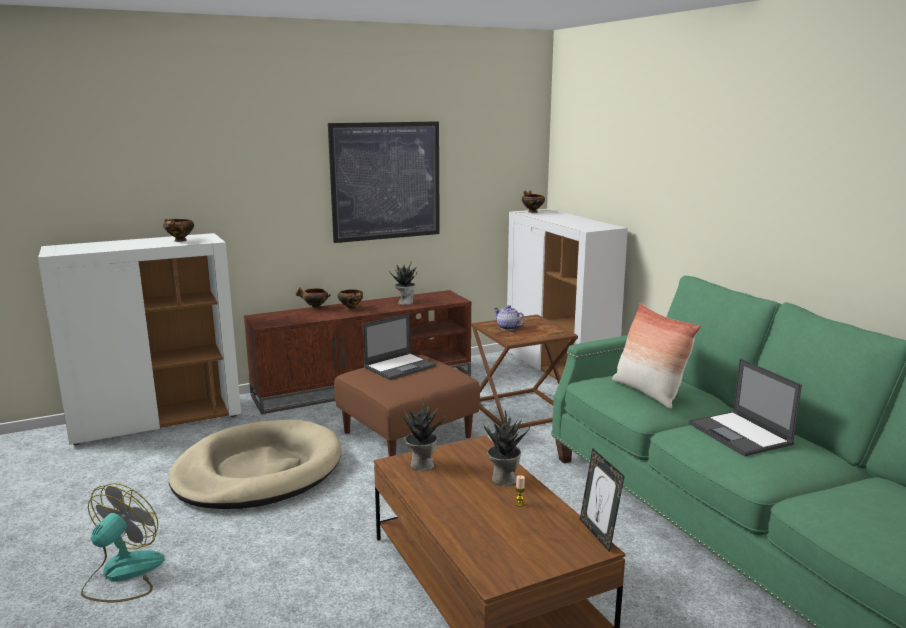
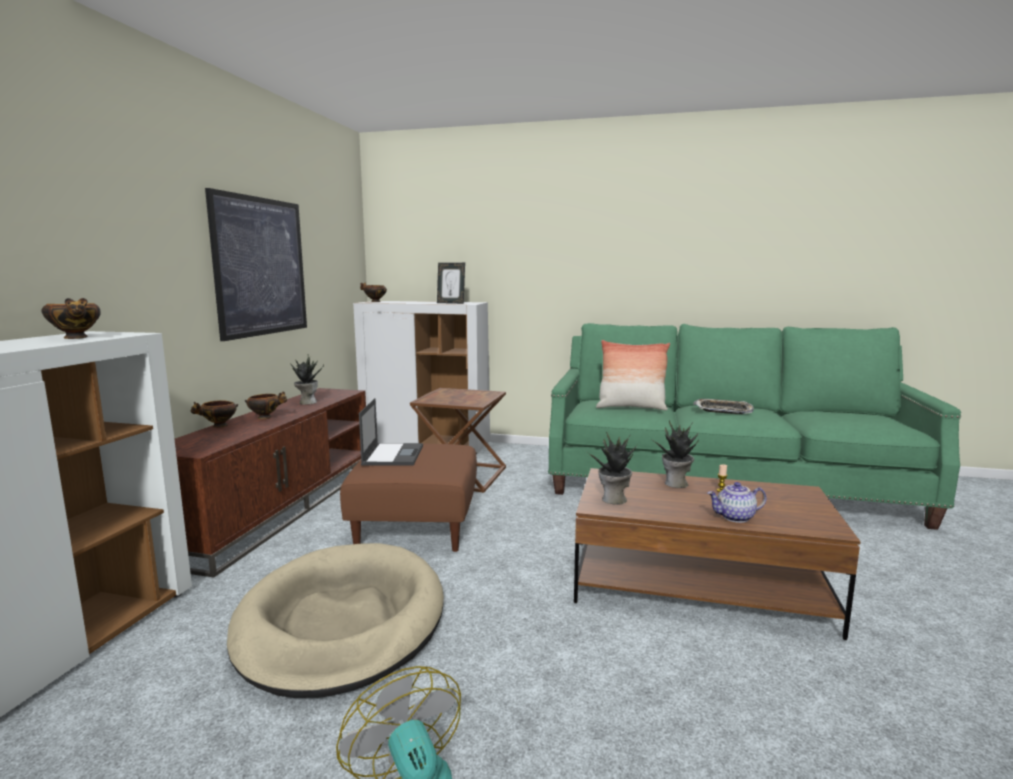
camera: 50 degrees left, 5 degrees down
teapot [494,305,525,330] -> teapot moved to [707,482,766,523]
picture frame [580,448,625,552] -> picture frame moved to [437,263,465,304]
laptop [689,358,802,457] -> tray [693,399,754,414]

